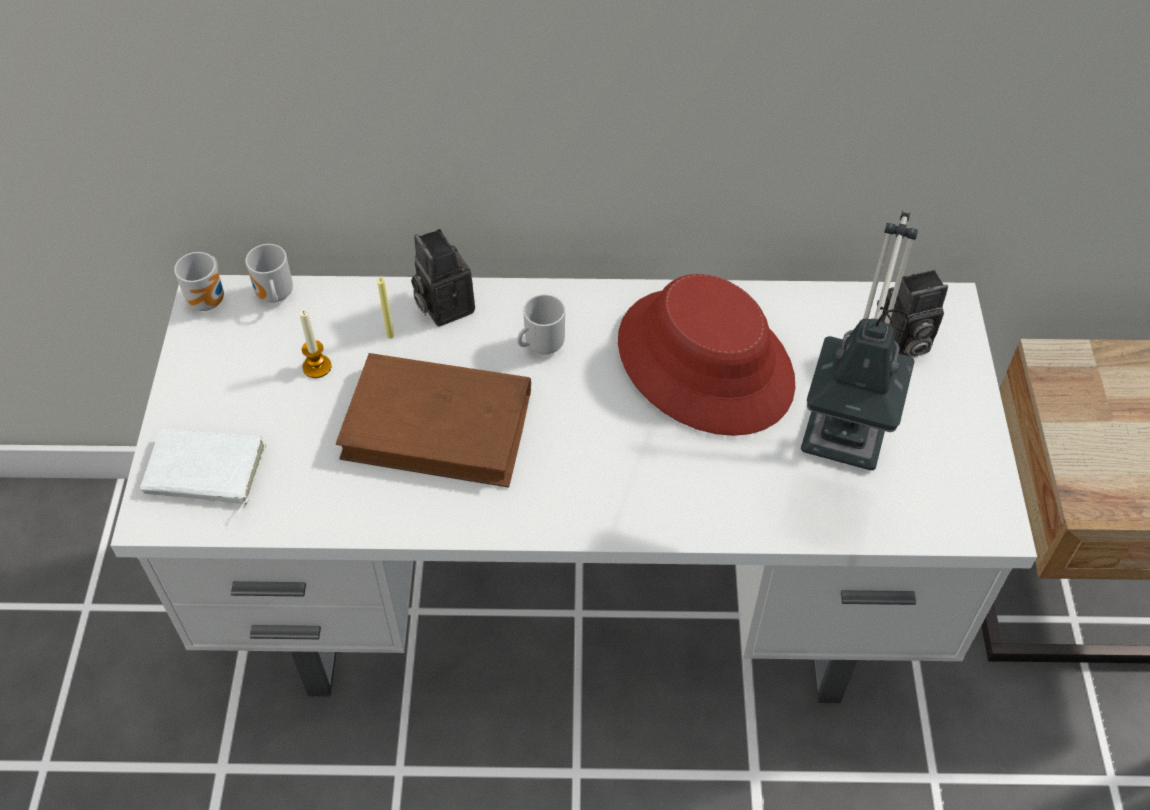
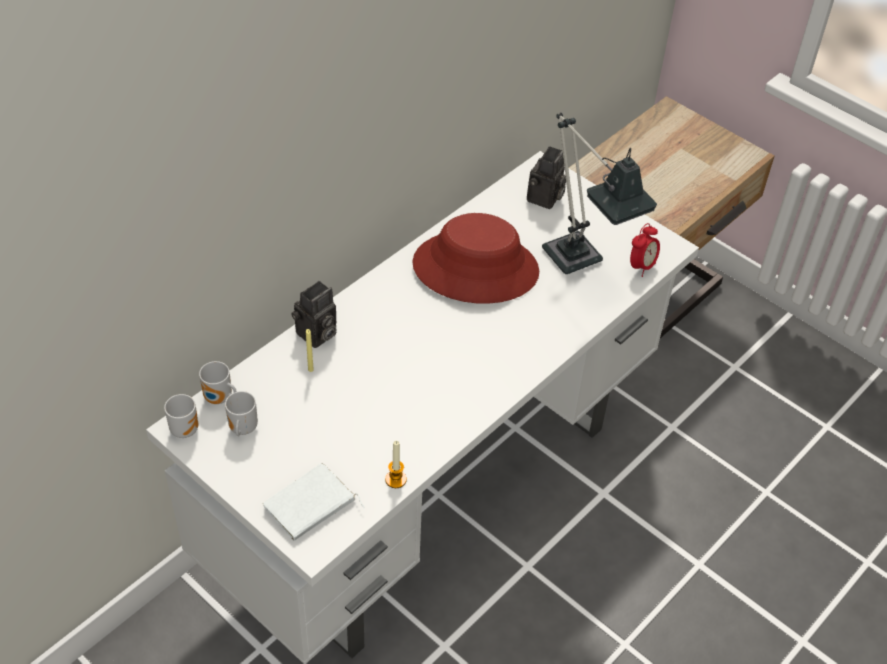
camera: 50 degrees left, 5 degrees down
candle [299,311,332,378] -> candle moved to [385,441,407,488]
brown book [336,353,531,488] -> none
camera [411,229,475,326] -> camera turned 60 degrees counterclockwise [291,281,336,348]
mug [517,294,565,354] -> mug moved to [225,391,258,436]
none -> alarm clock [630,223,660,277]

